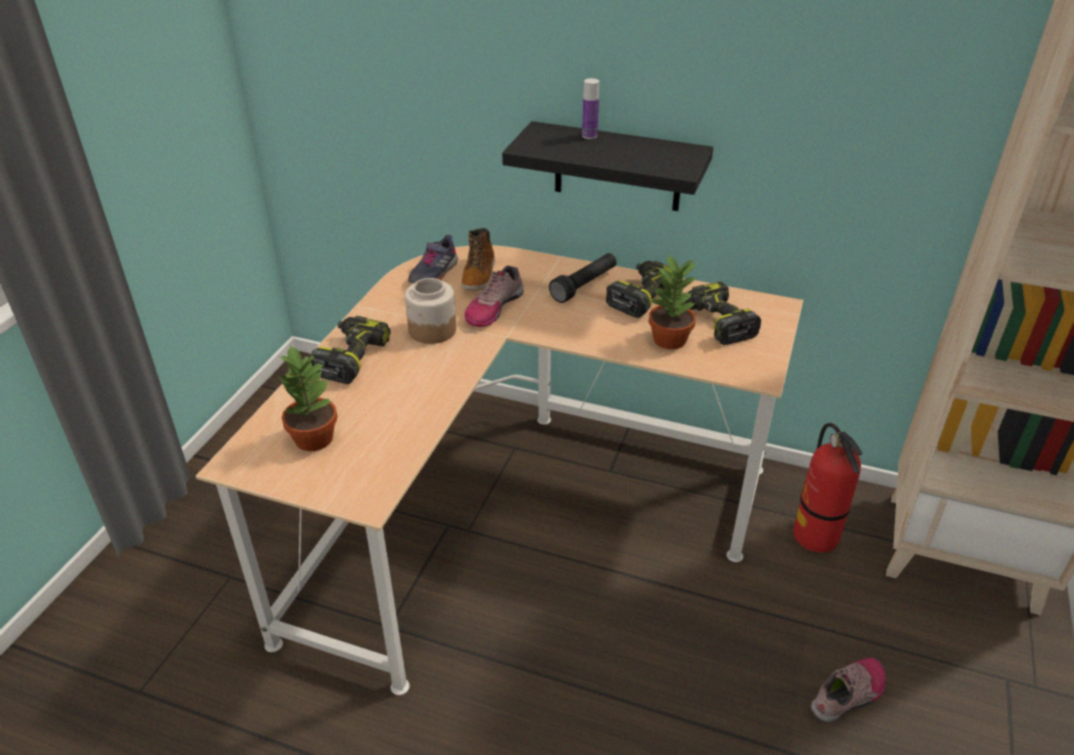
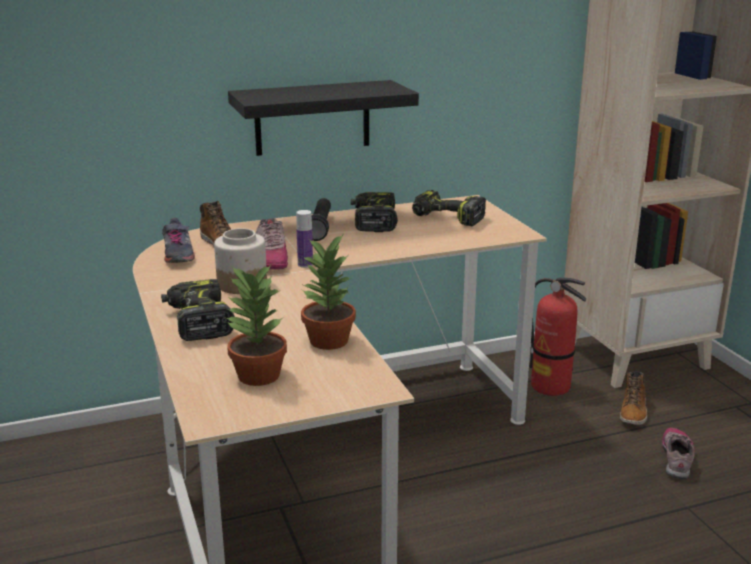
camera: 40 degrees left, 15 degrees down
bottle [582,78,599,139] -> bottle moved to [296,210,313,268]
potted plant [649,255,697,349] -> potted plant moved to [301,235,356,350]
none -> boot [620,371,647,425]

